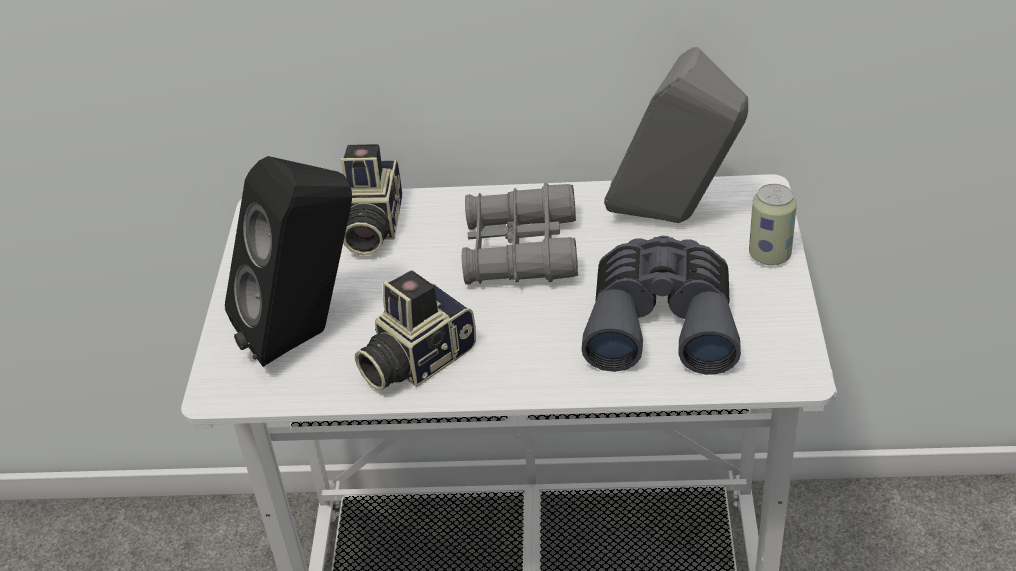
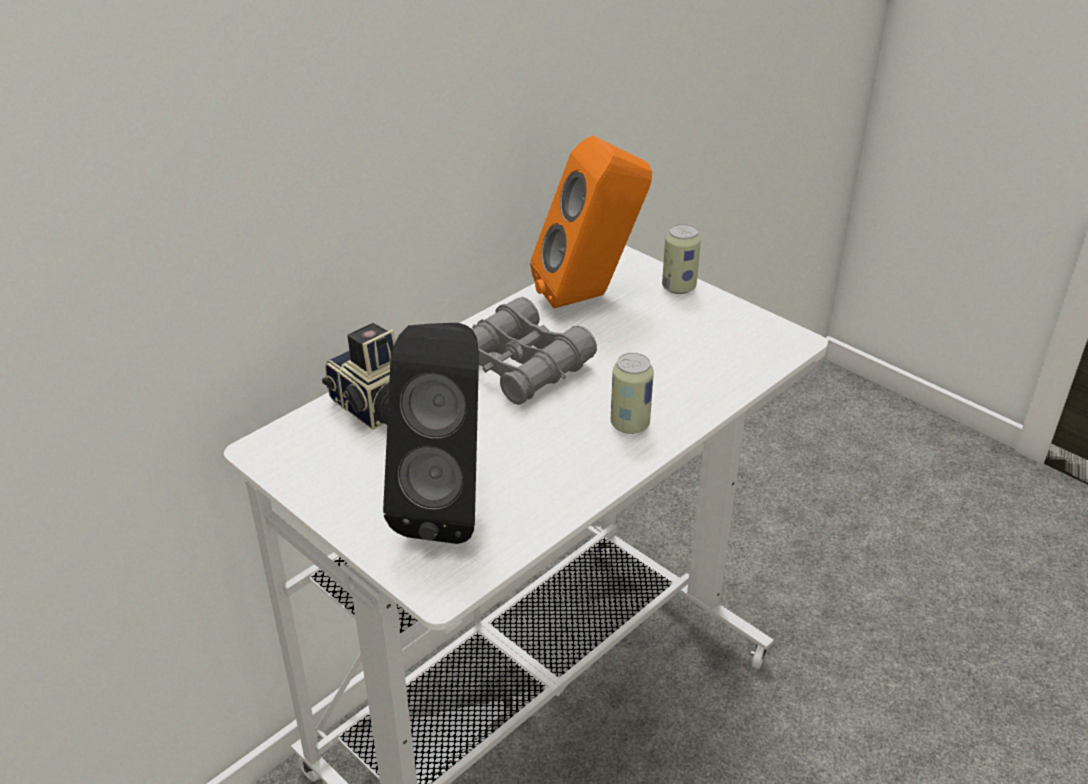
camera: 50 degrees left, 5 degrees down
camera [355,270,476,391] -> none
grey binoculars [581,236,741,375] -> none
grey speaker [604,47,748,223] -> orange speaker [530,136,652,308]
none -> can [611,353,654,434]

